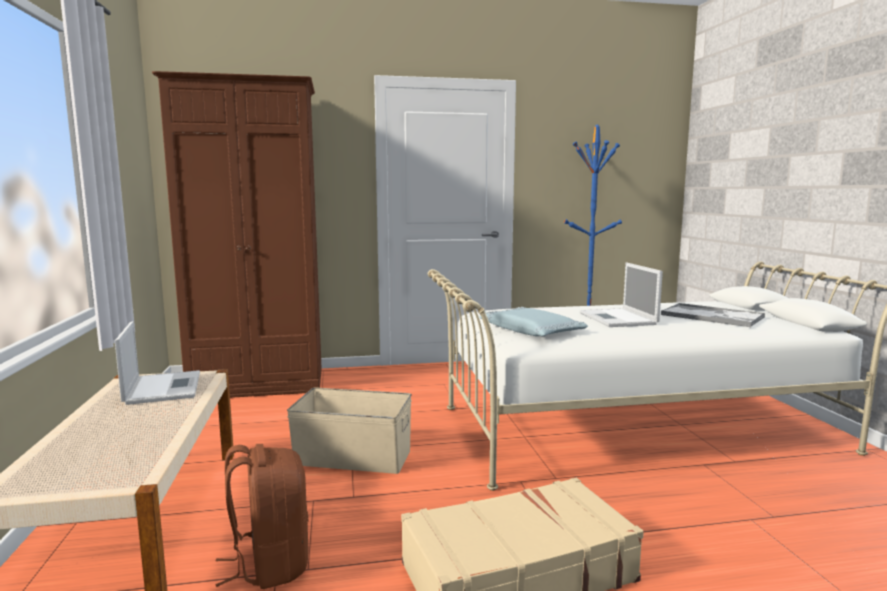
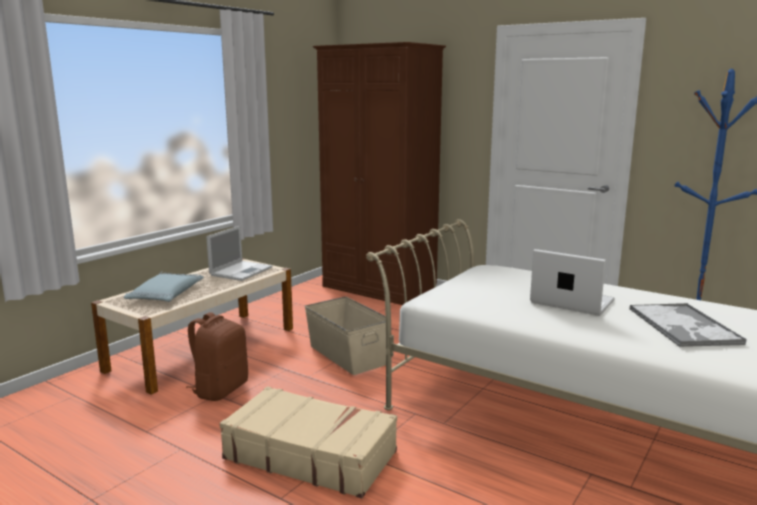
camera: 45 degrees right, 5 degrees up
blue pillow [480,307,588,336] -> blue pillow moved to [124,272,204,302]
laptop [580,262,663,327] -> laptop turned 90 degrees clockwise [530,249,614,316]

